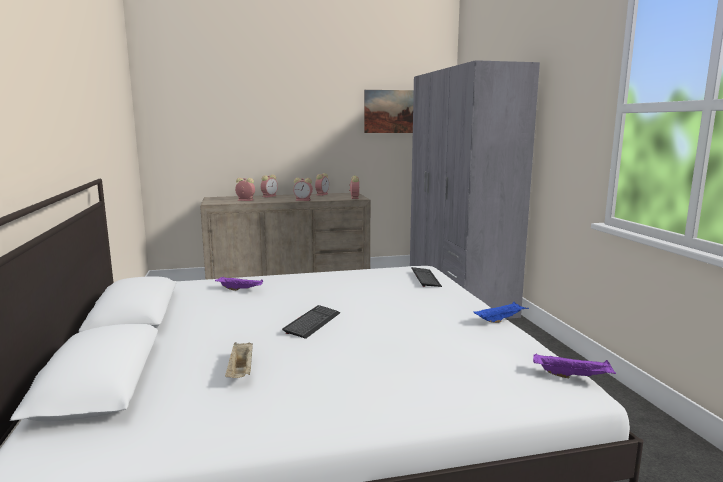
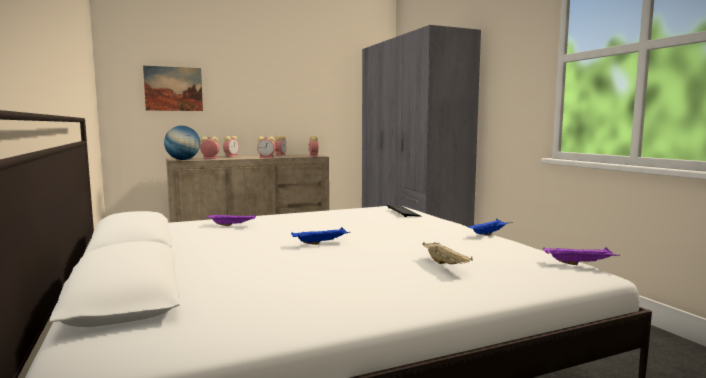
camera: 10 degrees left, 5 degrees down
beige tray [225,342,253,378] -> beige tray moved to [422,242,473,264]
keyboard [282,305,340,339] -> blue tray [291,227,350,245]
picture [364,90,414,133] -> picture moved to [143,66,203,111]
none -> globe [164,126,200,160]

